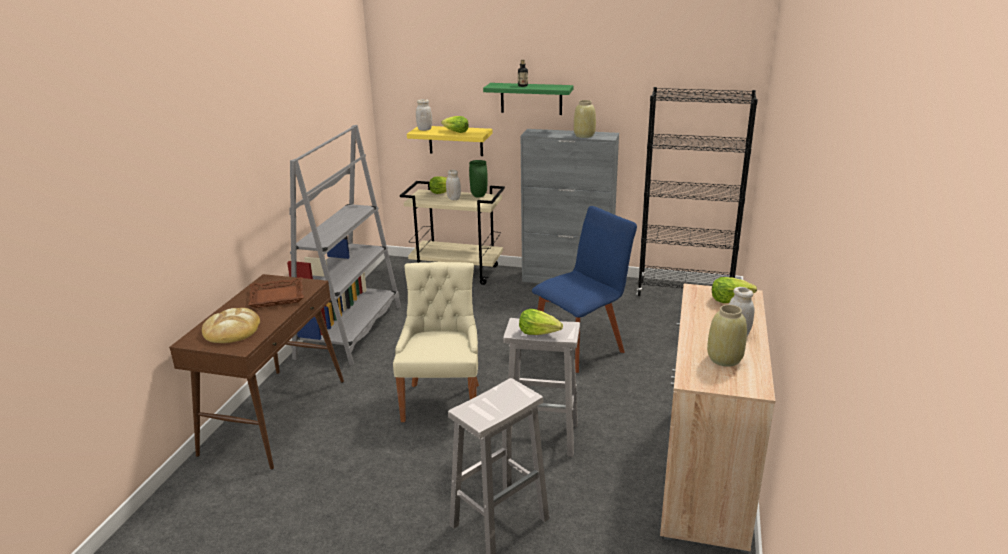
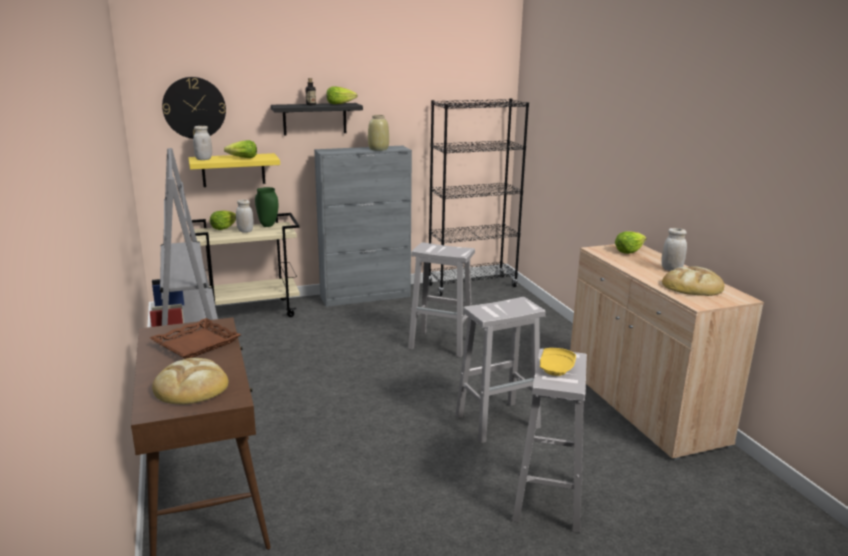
camera: 35 degrees left, 5 degrees down
beige chair [393,262,479,422] -> none
green shelf [483,83,574,115] -> black shelf [271,103,363,136]
lettuce [519,309,563,335] -> lettuce moved to [326,86,358,104]
blue chair [532,206,637,373] -> white stool [408,242,475,358]
beige vase [707,305,747,367] -> bread [662,266,724,296]
none -> wall clock [162,77,226,139]
none -> yellow plate [540,348,576,376]

